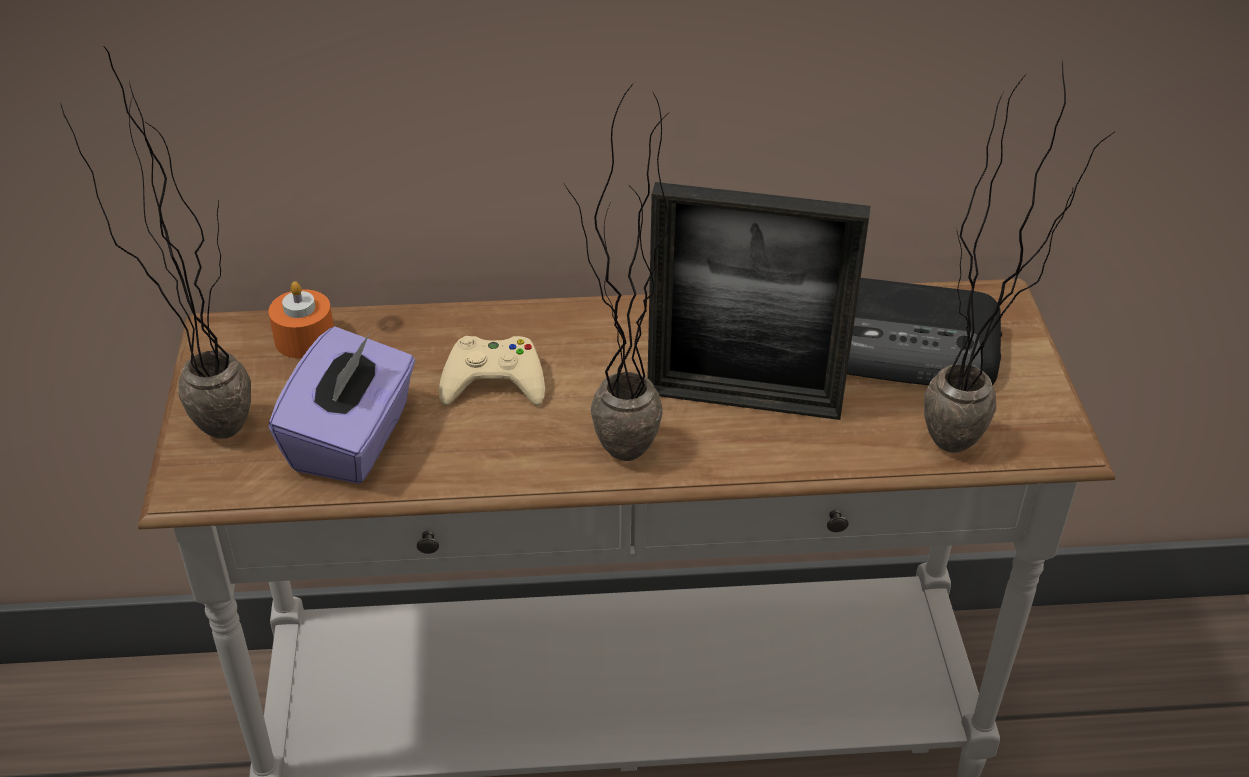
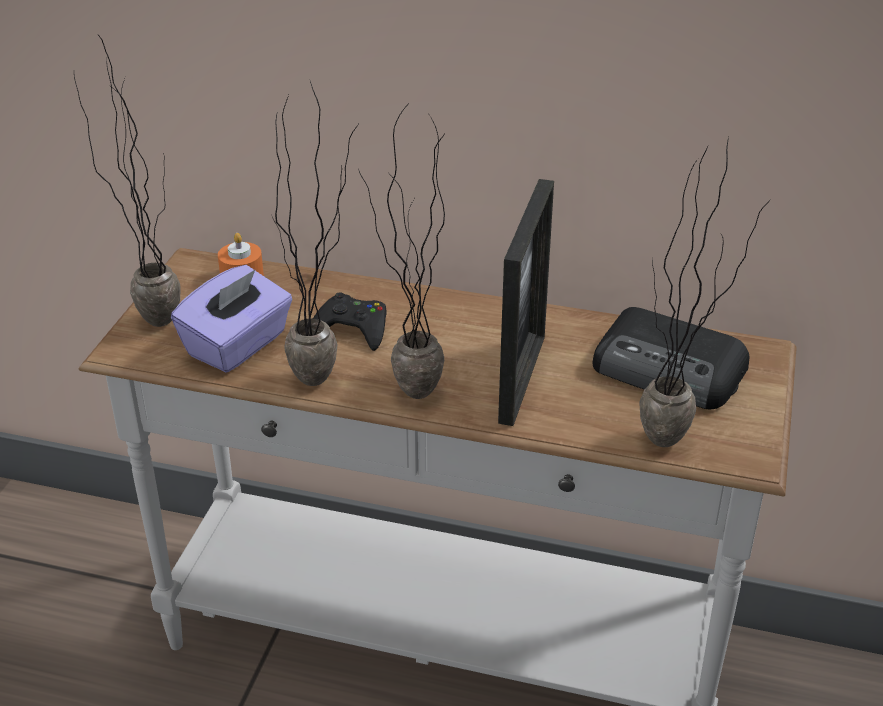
camera: 20 degrees right, 5 degrees down
beige game controller [439,336,545,406] -> black game controller [313,292,387,351]
picture frame [648,182,870,420] -> picture frame turned 105 degrees counterclockwise [498,179,554,426]
none -> potted plant [272,81,359,386]

